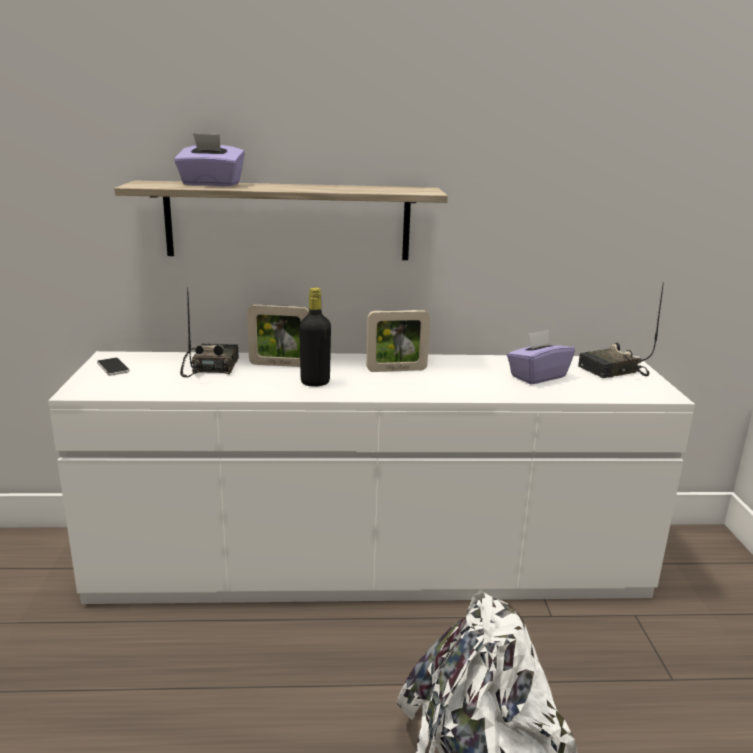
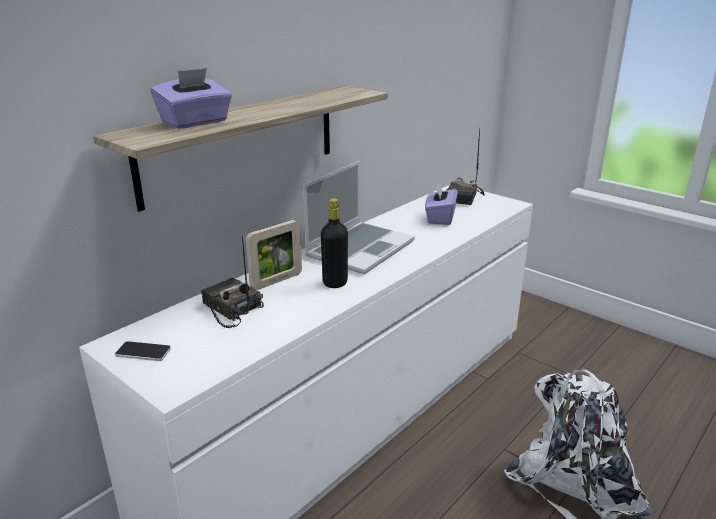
camera: 45 degrees left, 5 degrees up
picture frame [366,310,430,372] -> laptop [303,161,415,274]

